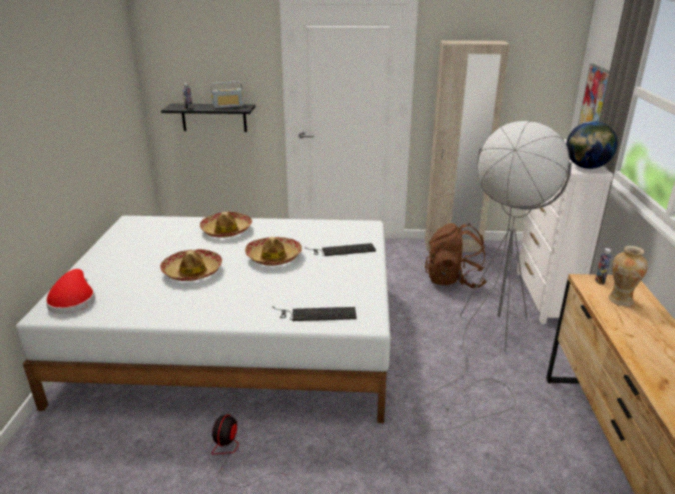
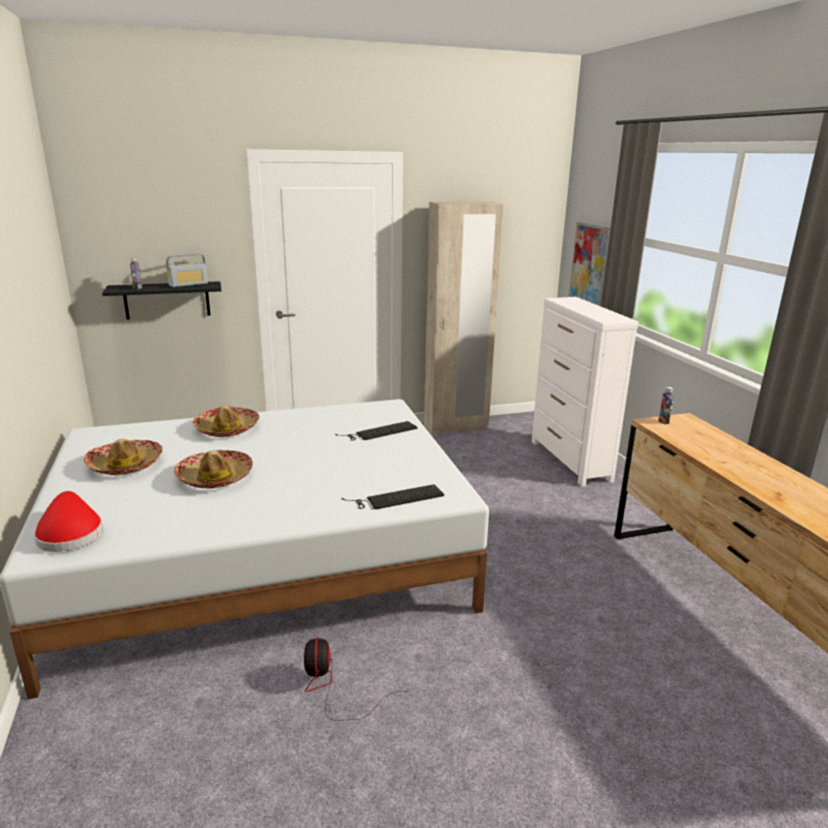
camera: 20 degrees left, 5 degrees down
hat [245,237,302,266] -> hat moved to [84,439,162,475]
grey floor lamp [413,121,572,431] -> none
brown backpack [425,223,486,288] -> none
globe [566,121,618,169] -> none
vase [609,246,648,306] -> none

